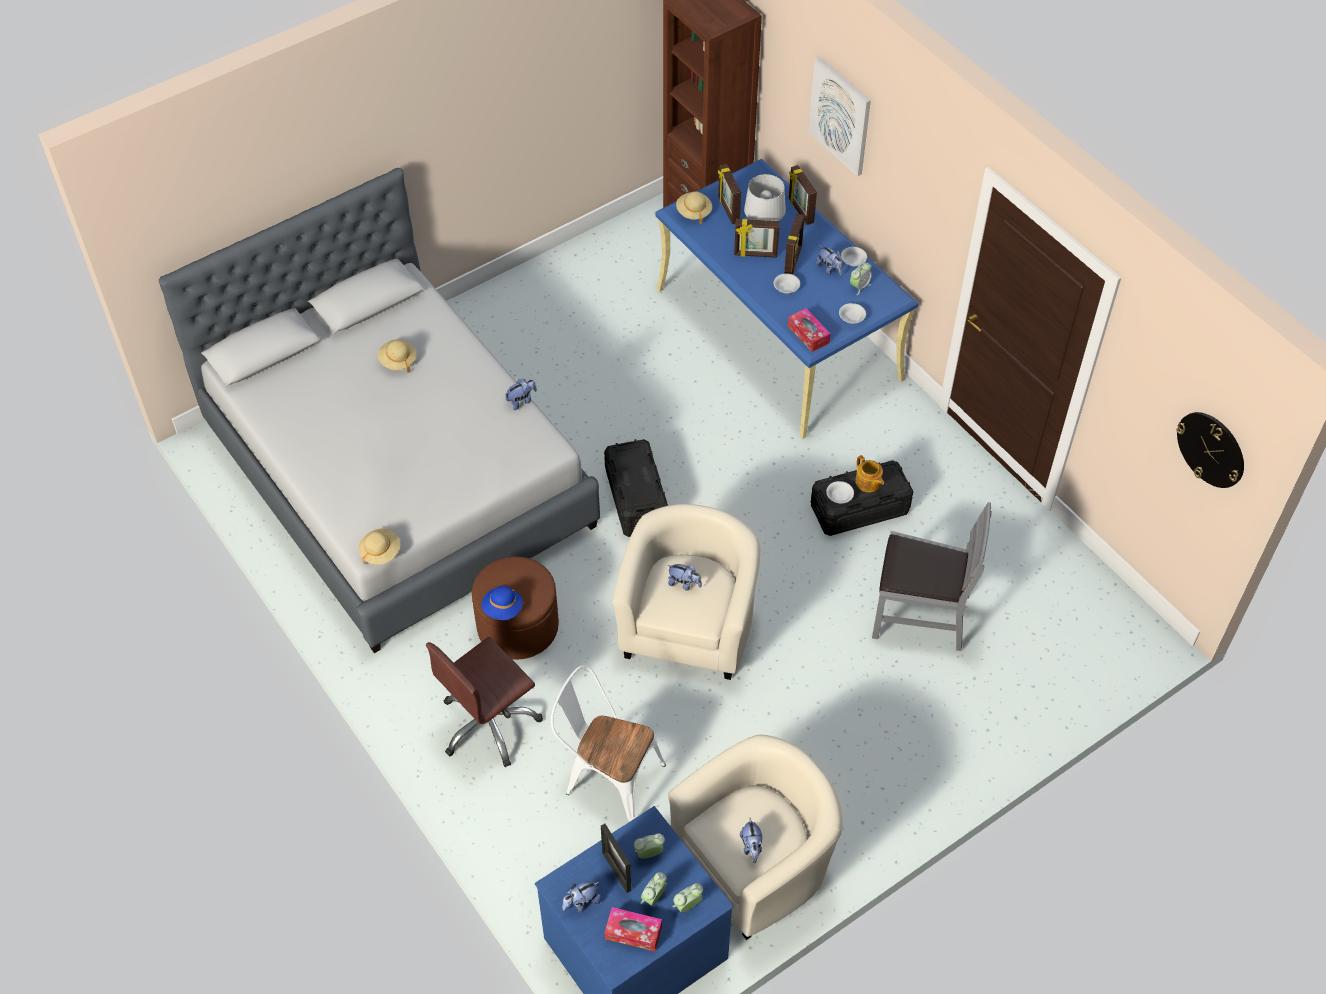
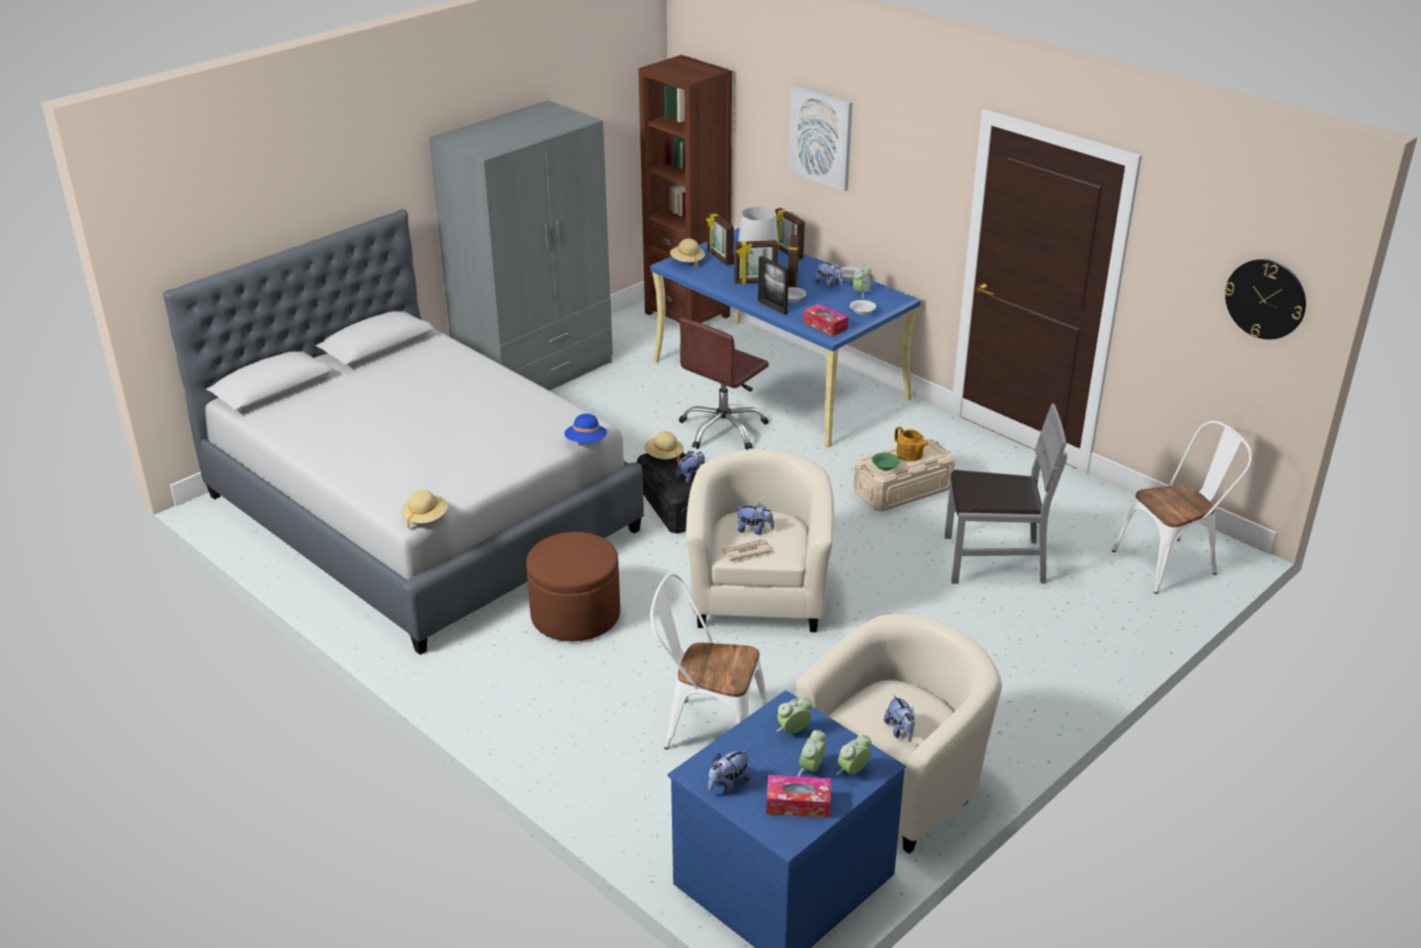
camera: 10 degrees left, 20 degrees down
beige hat [378,339,417,373] -> beige hat moved to [644,431,684,463]
brown office chair [426,637,543,767] -> brown office chair moved to [679,317,769,450]
blue hat [481,586,523,620] -> blue hat moved to [564,414,607,443]
plush toy [505,379,537,410] -> plush toy moved to [676,451,705,484]
picture frame [601,824,631,893] -> picture frame moved to [758,256,789,315]
black storage box [811,460,913,536] -> beige storage box [853,438,956,512]
white bowl [826,481,854,503] -> green bowl [872,453,900,470]
none -> grey wardrobe [429,100,613,391]
none -> newspaper [721,539,772,561]
none -> white chair [1112,421,1252,594]

